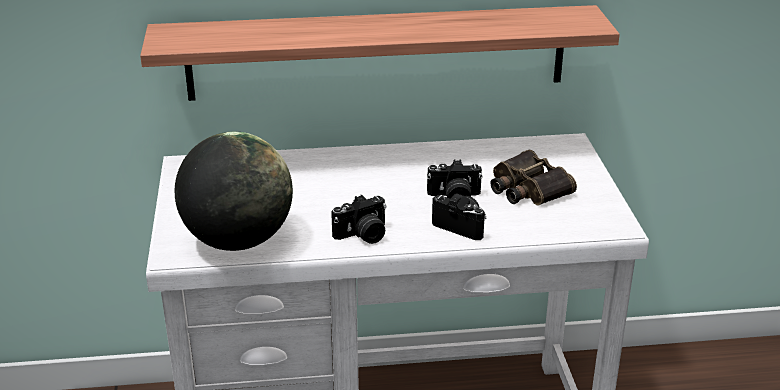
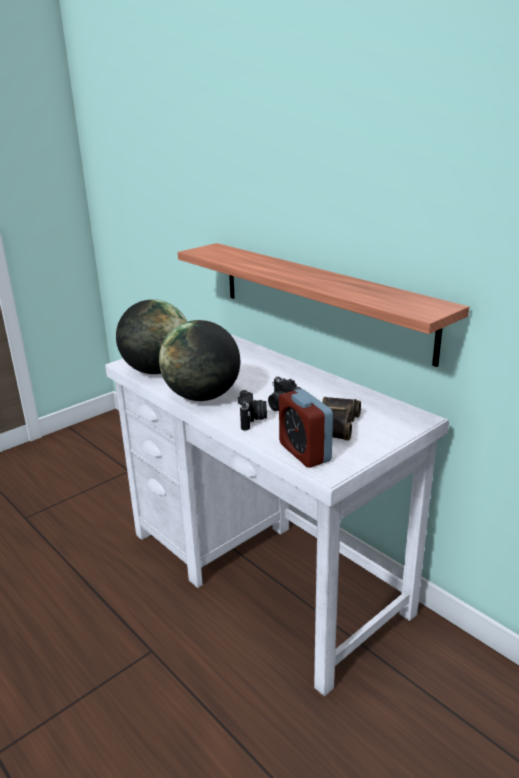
camera: 55 degrees right, 5 degrees down
camera [331,195,387,244] -> globe [159,320,240,401]
none -> alarm clock [279,389,333,468]

